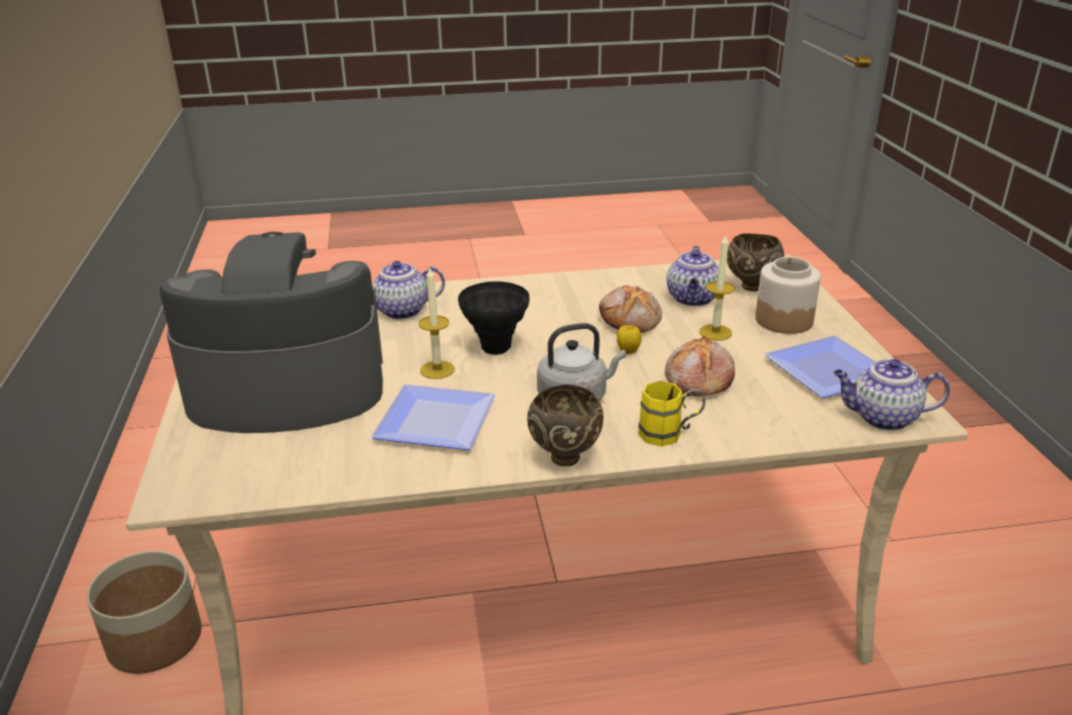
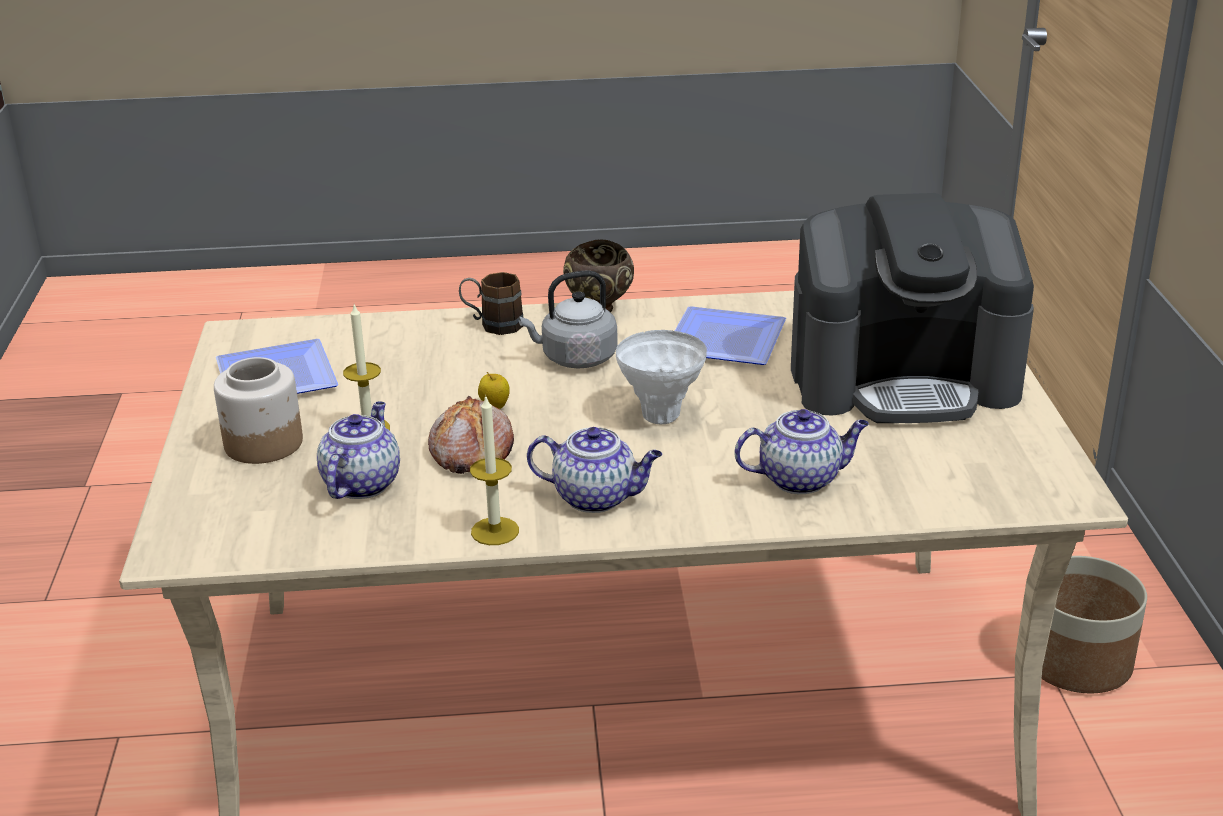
camera: 175 degrees left, 0 degrees up
candle [419,266,455,379] -> candle moved to [470,395,519,545]
black vase [458,281,530,355] -> white vase [616,330,707,424]
yellow mug [638,381,705,446] -> brown mug [459,272,523,335]
bread [665,336,735,397] -> none
brown bowl [727,233,784,291] -> none
teapot [833,359,950,431] -> teapot moved to [527,427,662,513]

